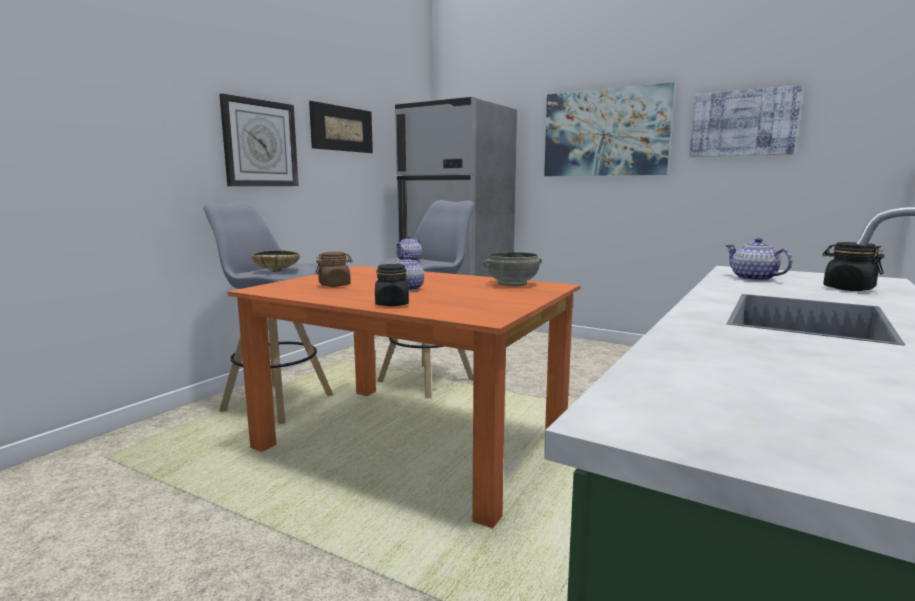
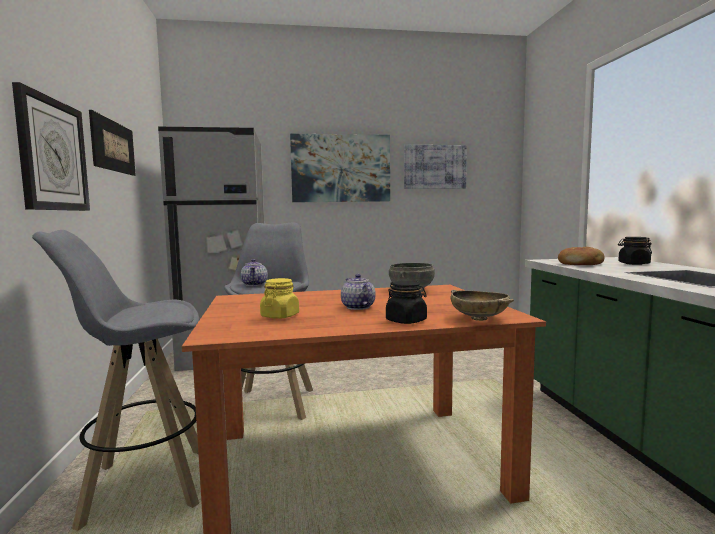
camera: 40 degrees left, 5 degrees down
beige bowl [252,250,300,272] -> beige bowl moved to [451,290,514,321]
brown jar [316,252,353,287] -> yellow jar [260,278,299,319]
teapot [725,238,793,281] -> bread [558,247,605,265]

